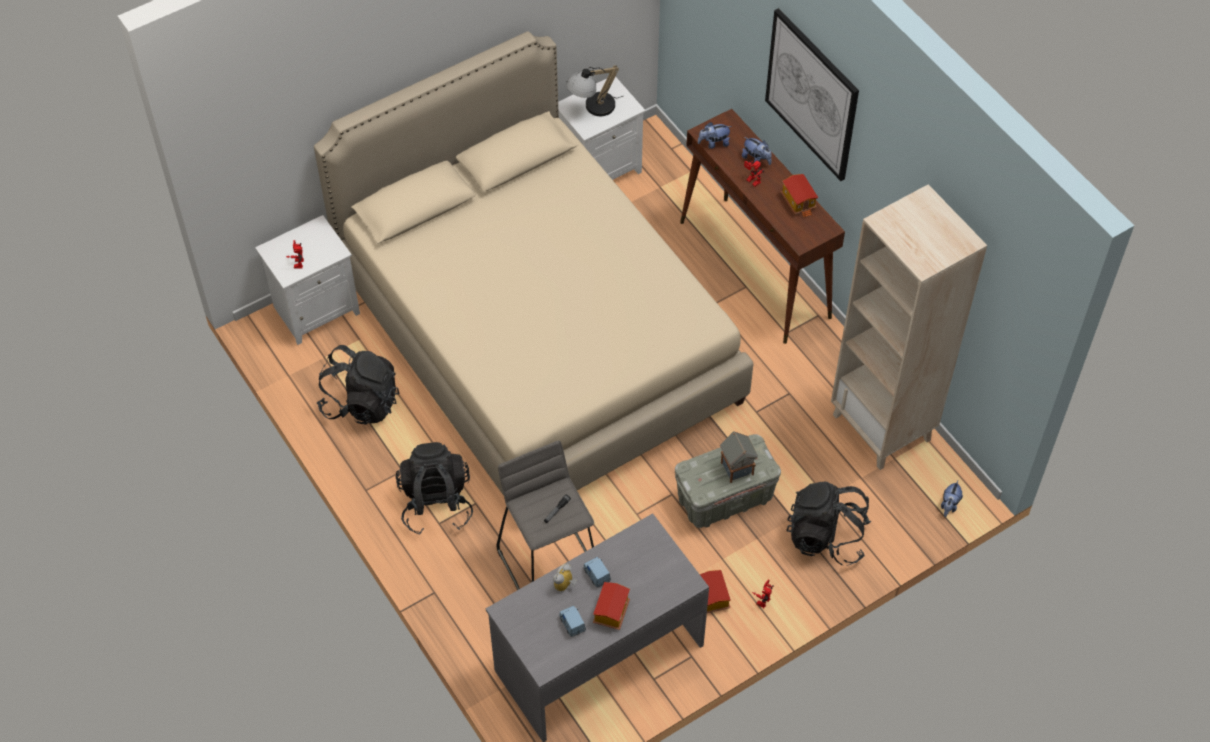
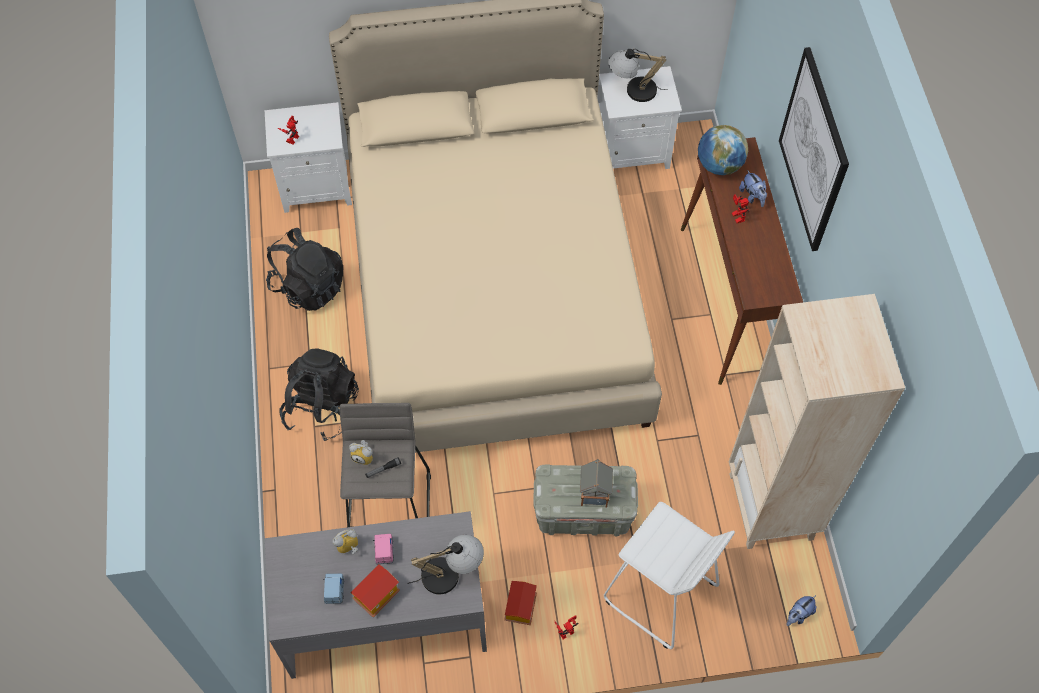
camera: 25 degrees right, 5 degrees up
blue toy car [584,557,611,588] -> pink toy car [373,534,394,564]
plush toy [698,122,732,149] -> globe [698,125,748,175]
toy house [781,174,818,218] -> none
black backpack [786,481,871,565] -> white stool [604,502,735,649]
none -> alarm clock [349,440,373,465]
none -> table lamp [407,535,484,594]

